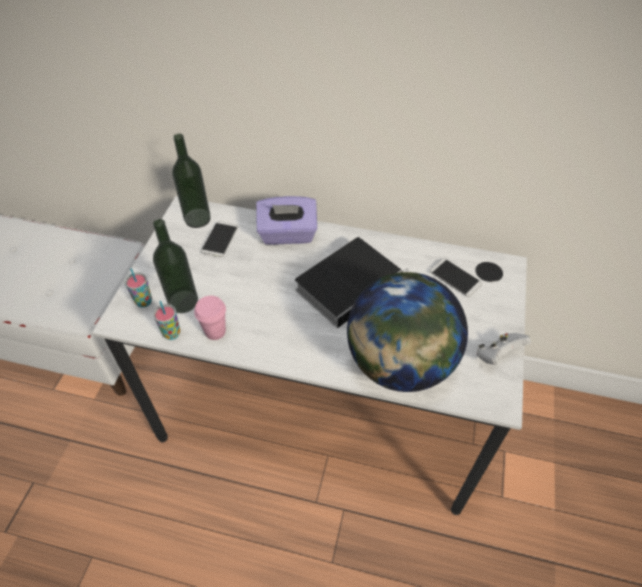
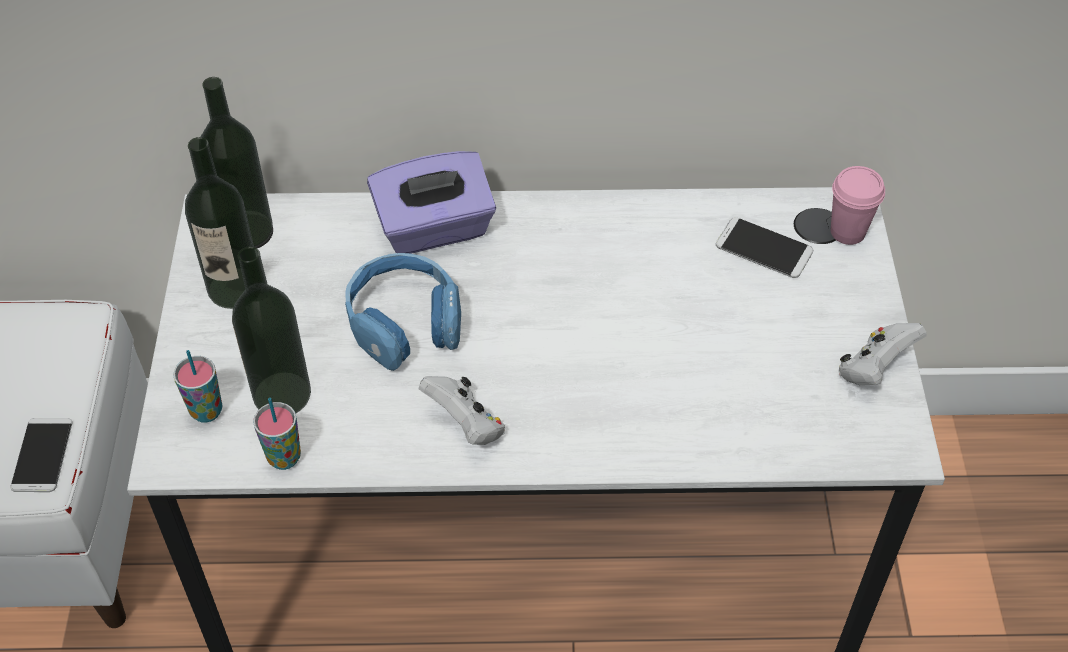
camera: 15 degrees left, 0 degrees up
pink cup [194,296,226,340] -> pink cup moved to [831,166,885,245]
phone [201,221,238,257] -> phone moved to [10,418,72,492]
book [295,237,409,328] -> none
globe [347,272,468,392] -> none
none -> bottle [185,137,254,309]
none -> blue headphones [345,253,461,371]
none -> white game controller [419,376,505,445]

